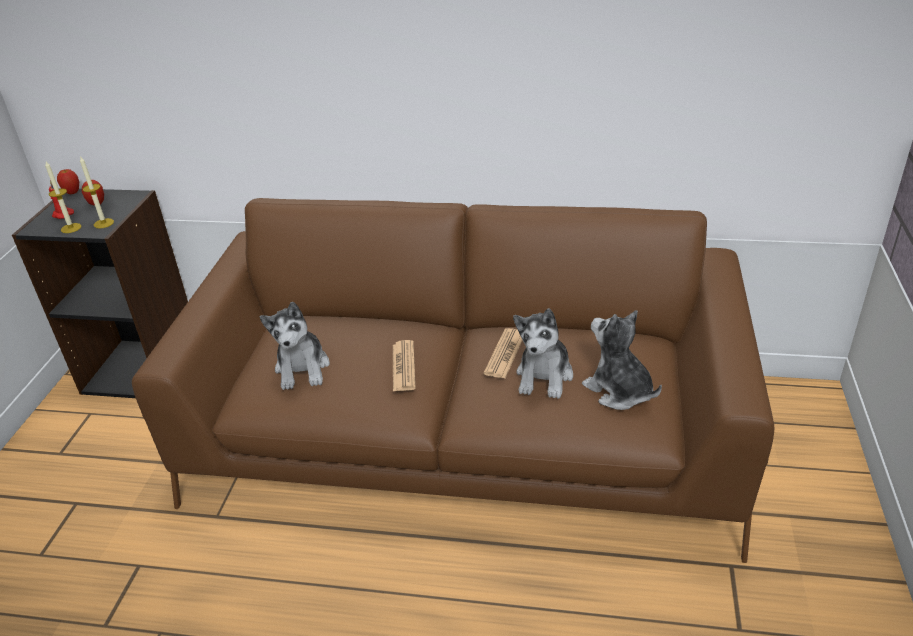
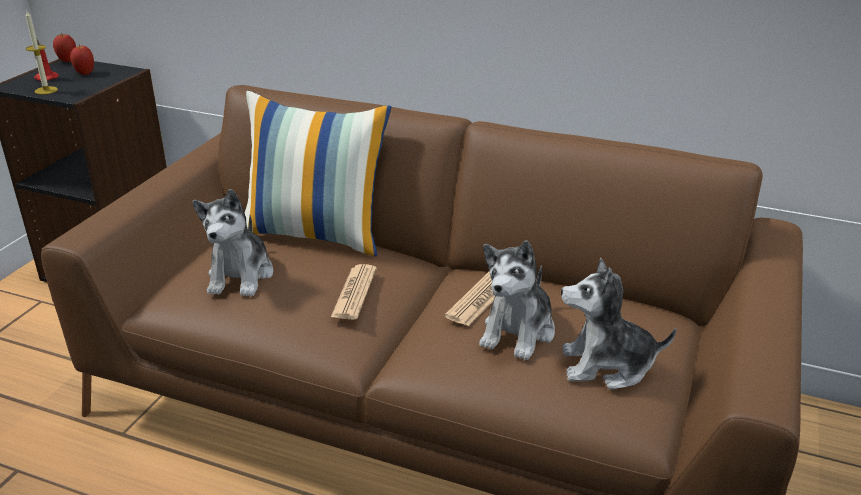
camera: 10 degrees right, 5 degrees down
candle [80,156,114,229] -> none
plush toy [582,310,662,410] -> plush toy turned 60 degrees counterclockwise [561,258,677,390]
none -> pillow [245,91,391,256]

